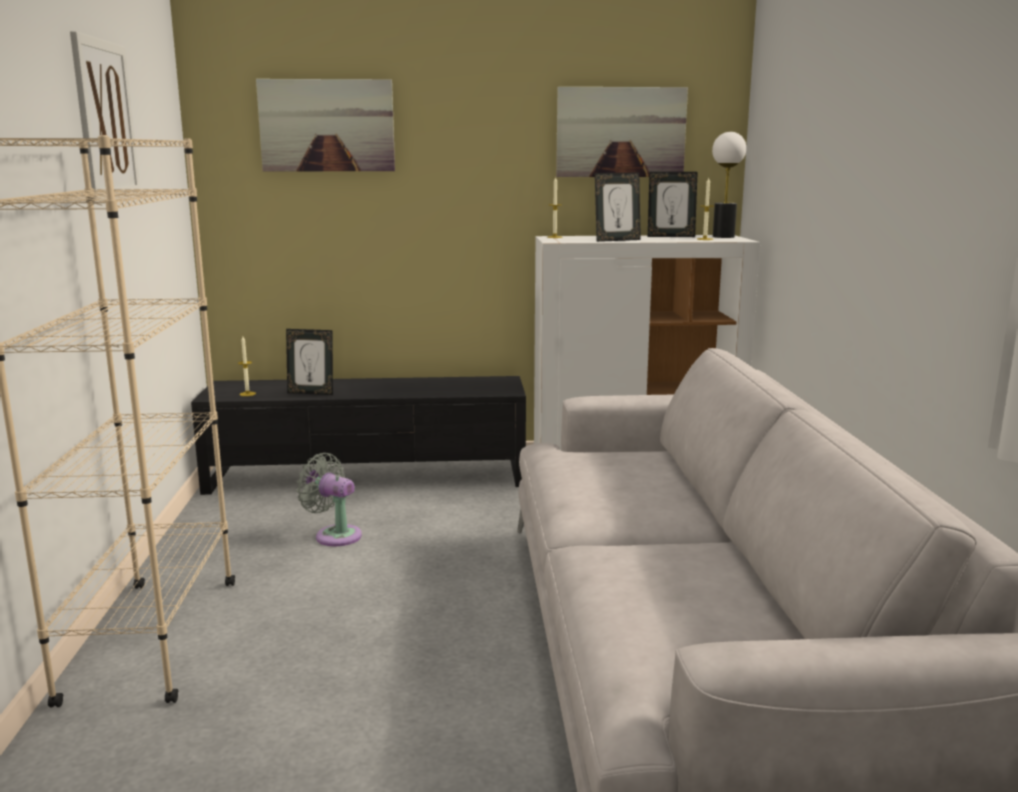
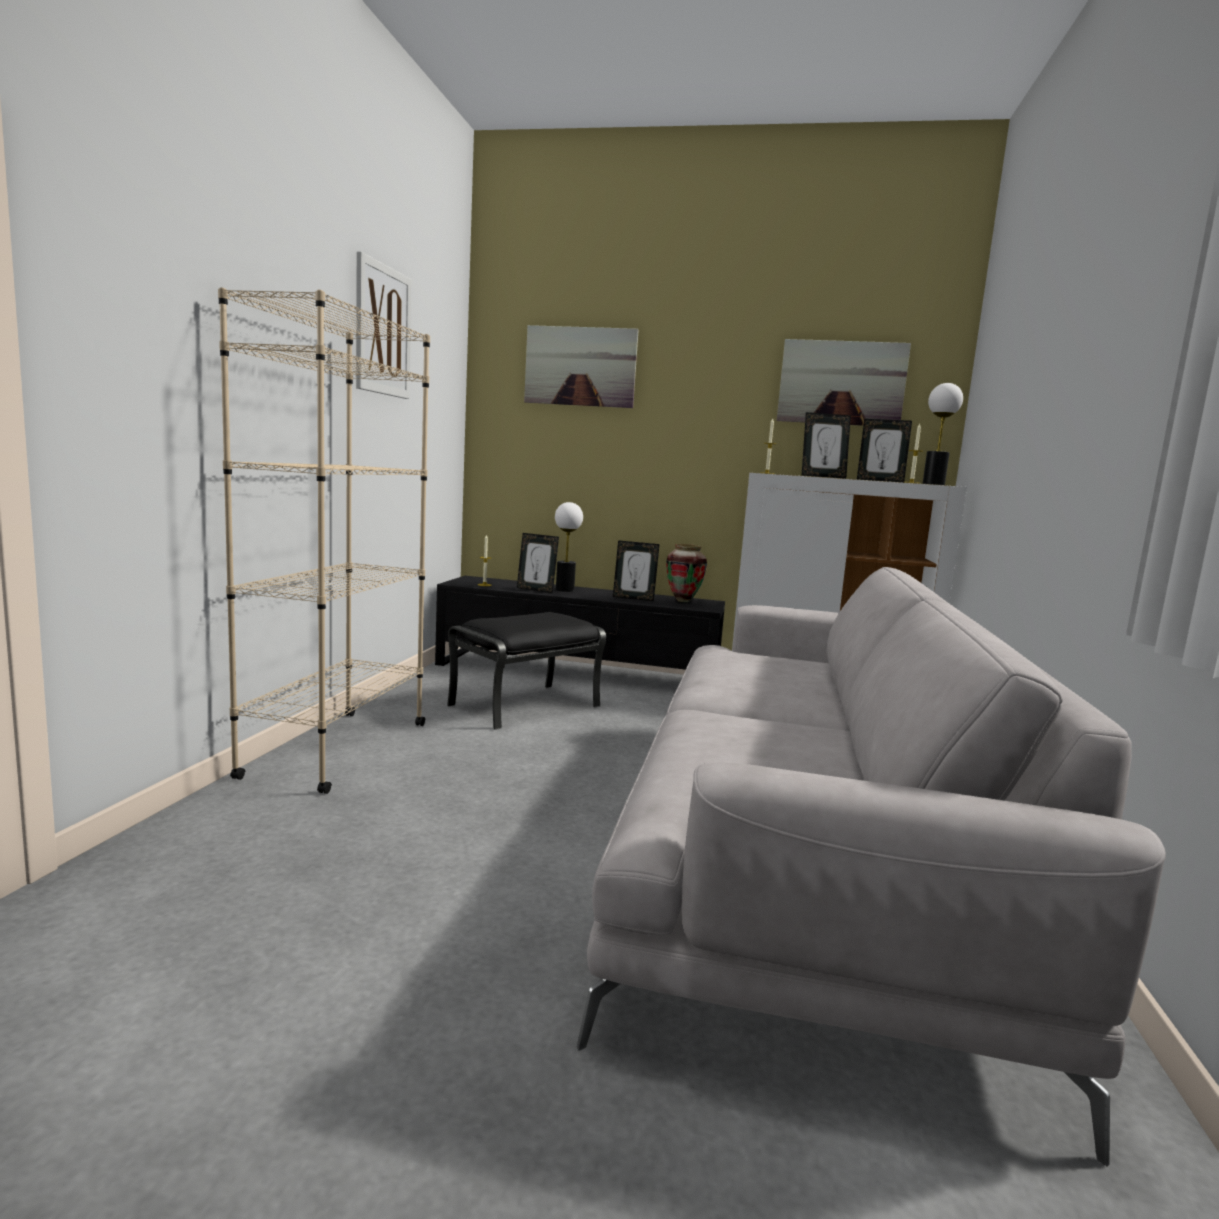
camera: 15 degrees right, 5 degrees down
grey fan [296,453,362,546] -> black ottoman [447,612,606,730]
none -> table lamp [555,502,583,592]
none -> picture frame [613,540,660,601]
none -> vase [666,544,707,602]

